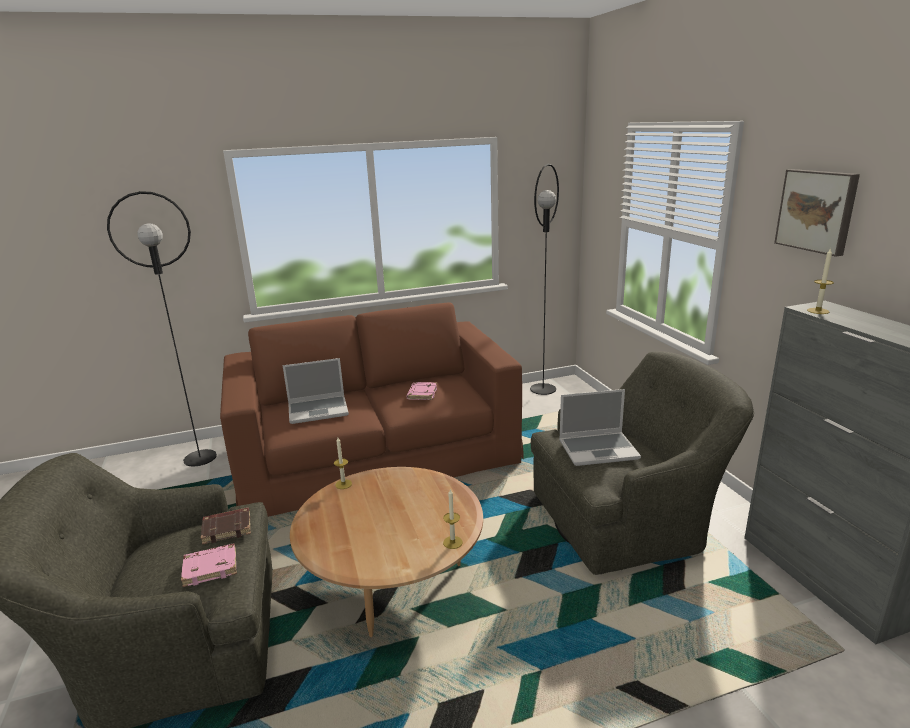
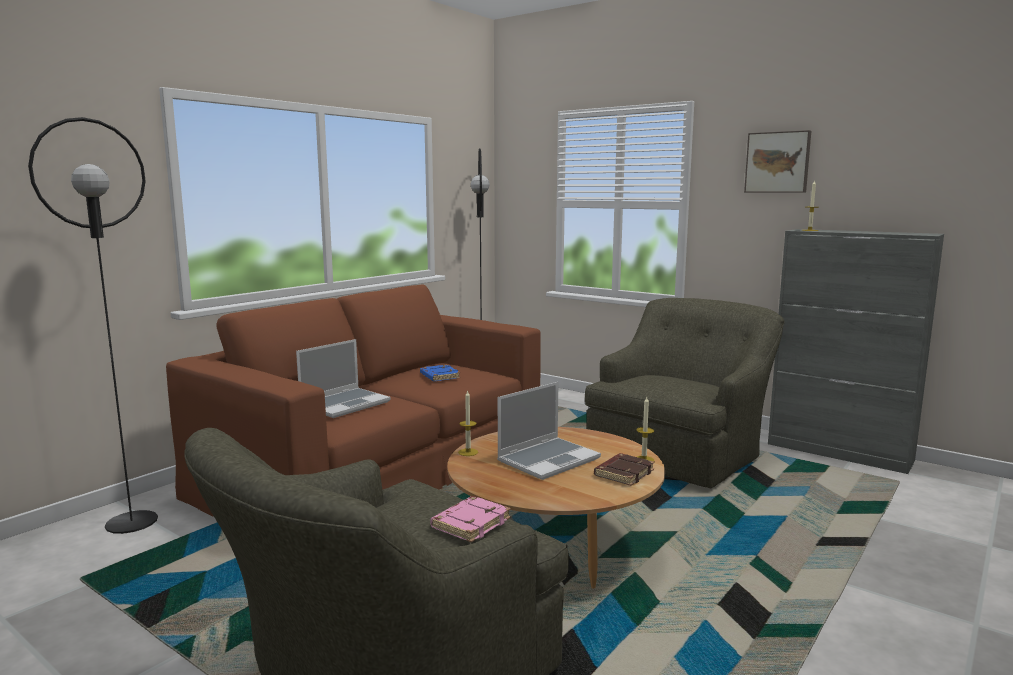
camera: 35 degrees left, 10 degrees down
brown book [201,507,251,544] -> brown book moved to [594,453,655,486]
pink book [407,382,437,400] -> blue book [420,364,460,381]
laptop [559,389,641,466] -> laptop moved to [497,382,601,480]

